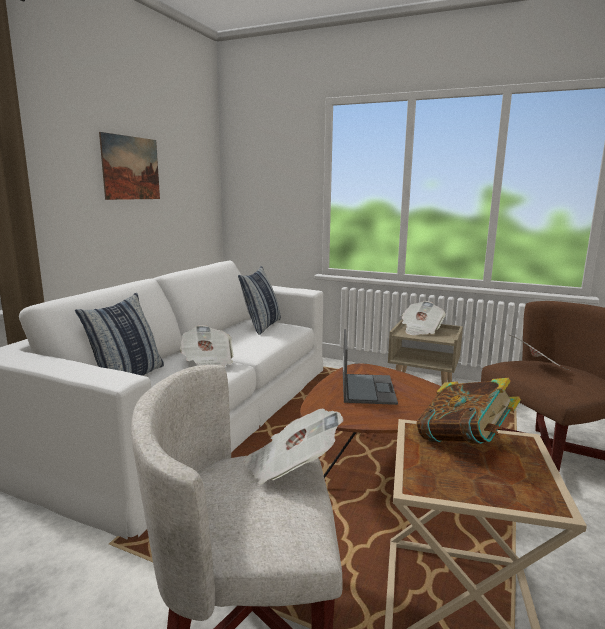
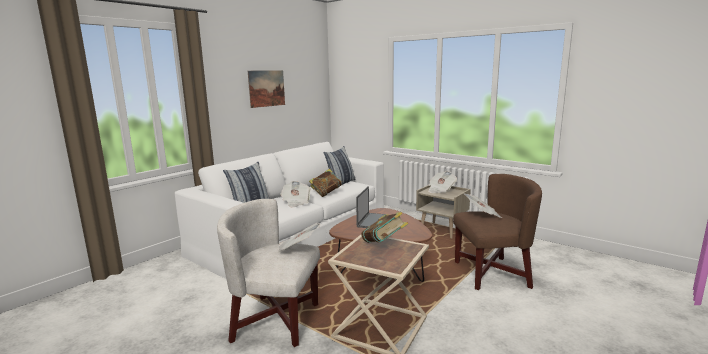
camera: 15 degrees right, 0 degrees up
none -> book [309,169,342,197]

